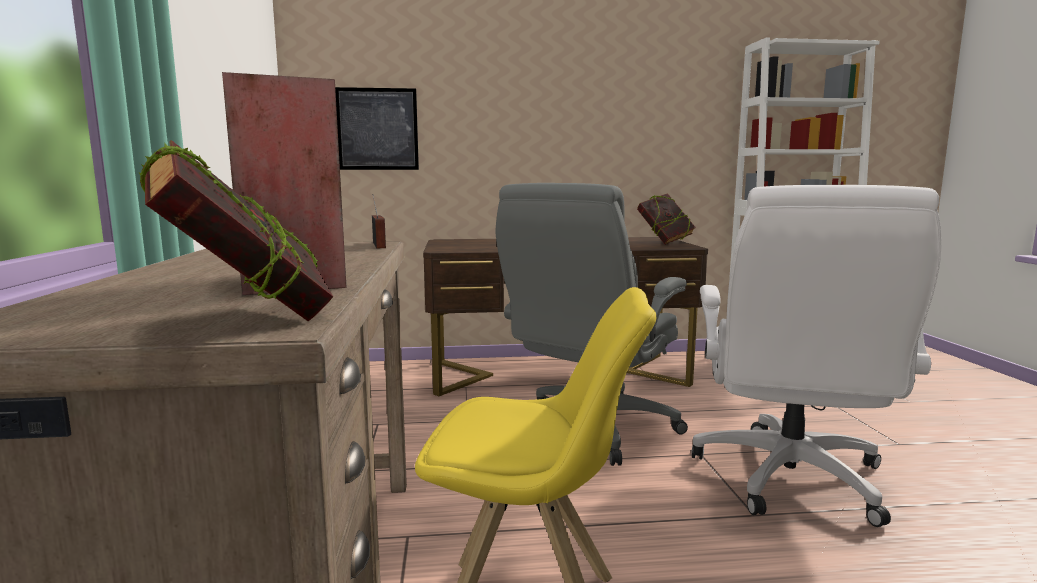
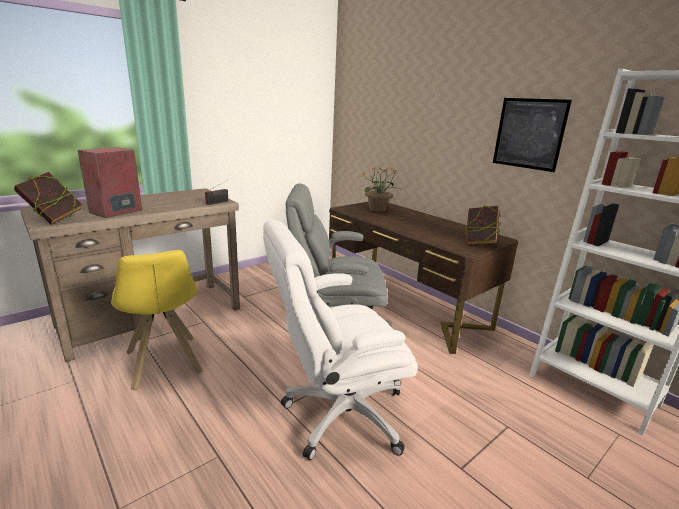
camera: 55 degrees right, 10 degrees up
picture [335,87,419,170] -> picture moved to [493,98,572,172]
none -> potted plant [362,167,400,212]

